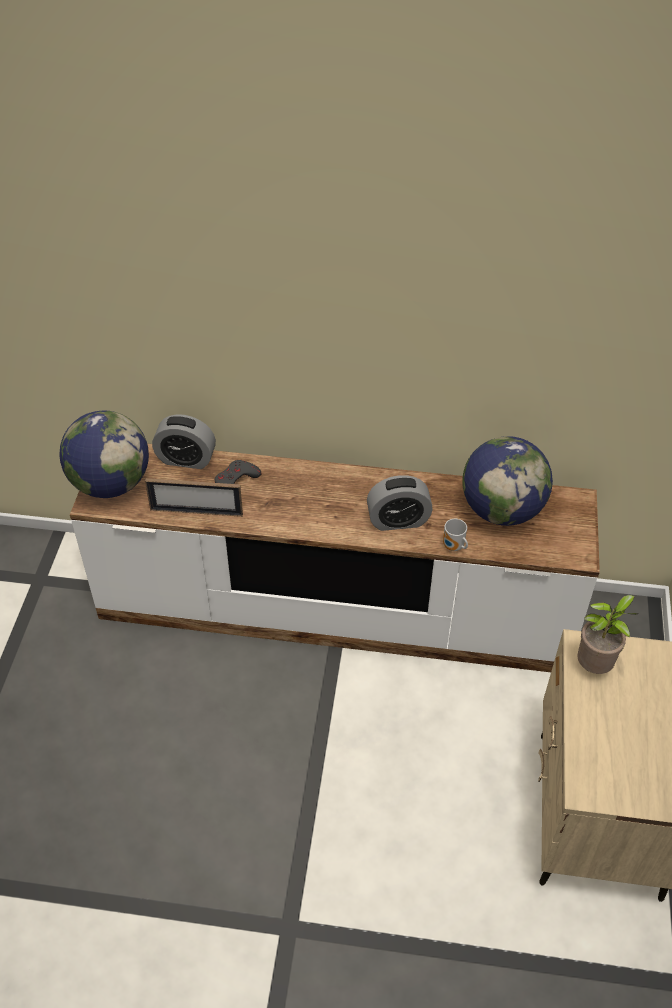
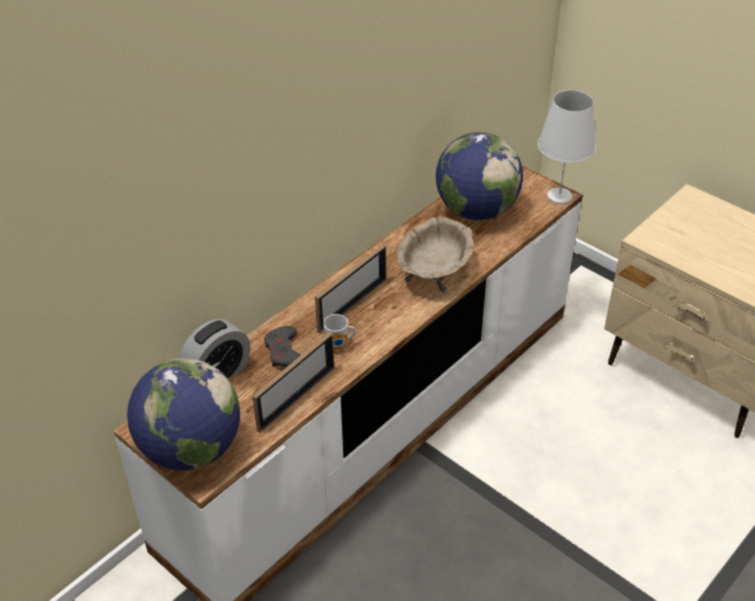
camera: 55 degrees left, 5 degrees down
alarm clock [367,475,433,531] -> beige bowl [397,216,474,292]
mug [443,519,468,551] -> mug moved to [323,314,356,350]
potted plant [577,595,637,674] -> none
none -> picture frame [315,244,386,333]
none -> white table lamp [538,90,596,204]

